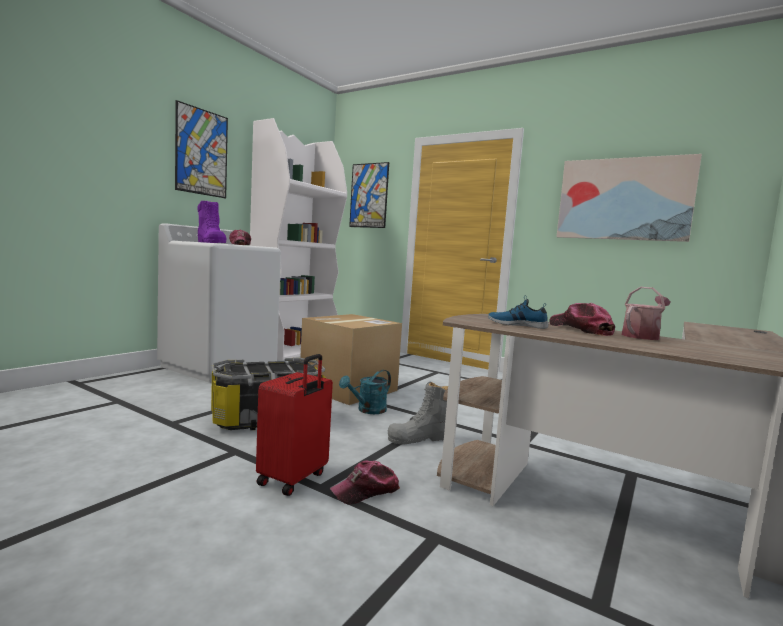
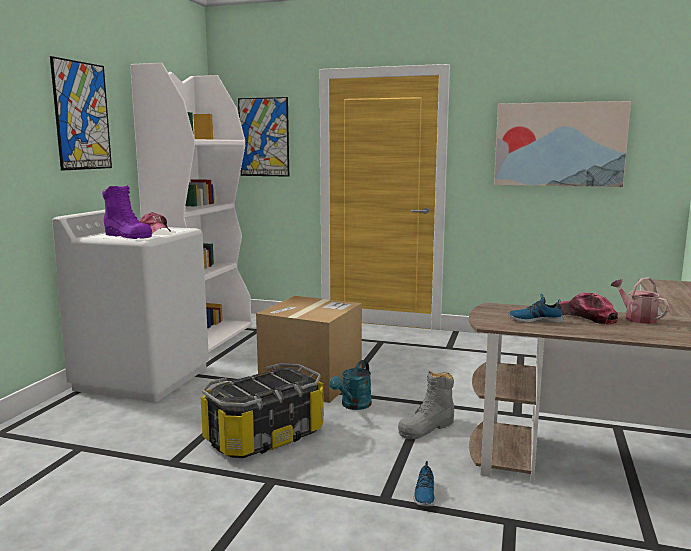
camera: 15 degrees left, 5 degrees up
red suitcase [256,354,333,496] -> none
cap [330,460,400,505] -> shoe [413,461,436,506]
watering can [622,287,671,340] -> watering can turned 60 degrees counterclockwise [610,277,669,324]

